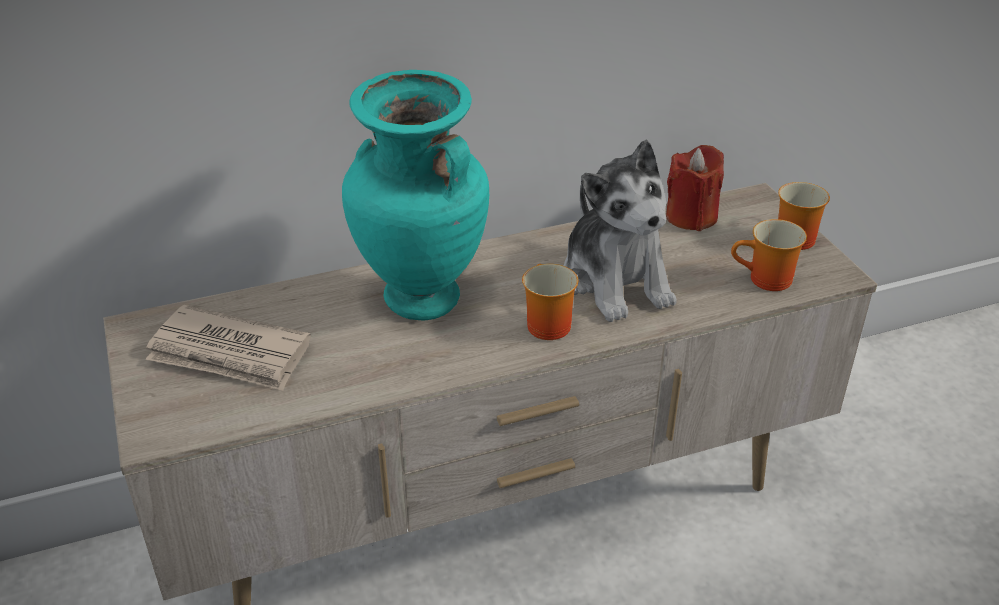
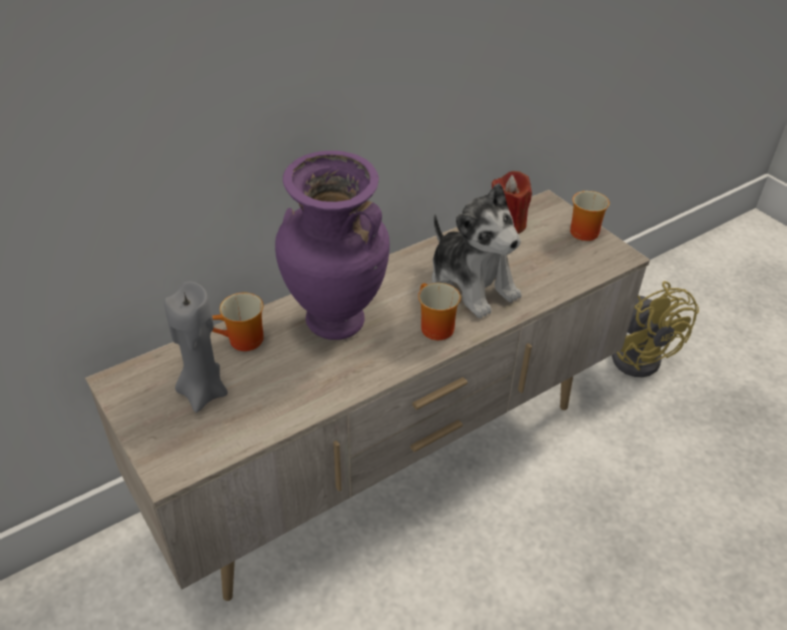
camera: 15 degrees left, 5 degrees up
newspaper [146,305,311,391] -> grey candle [164,281,228,413]
turquoise vase [342,70,489,321] -> purple vase [275,151,390,340]
mug [731,219,807,291] -> mug moved to [212,293,264,351]
none -> yellow fan [612,281,699,377]

